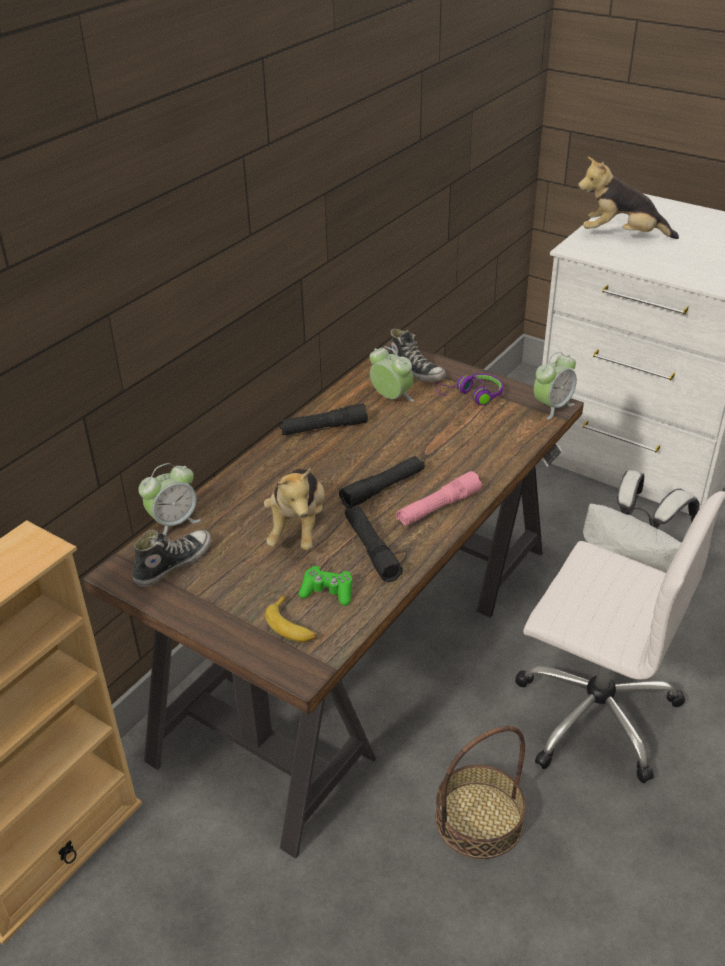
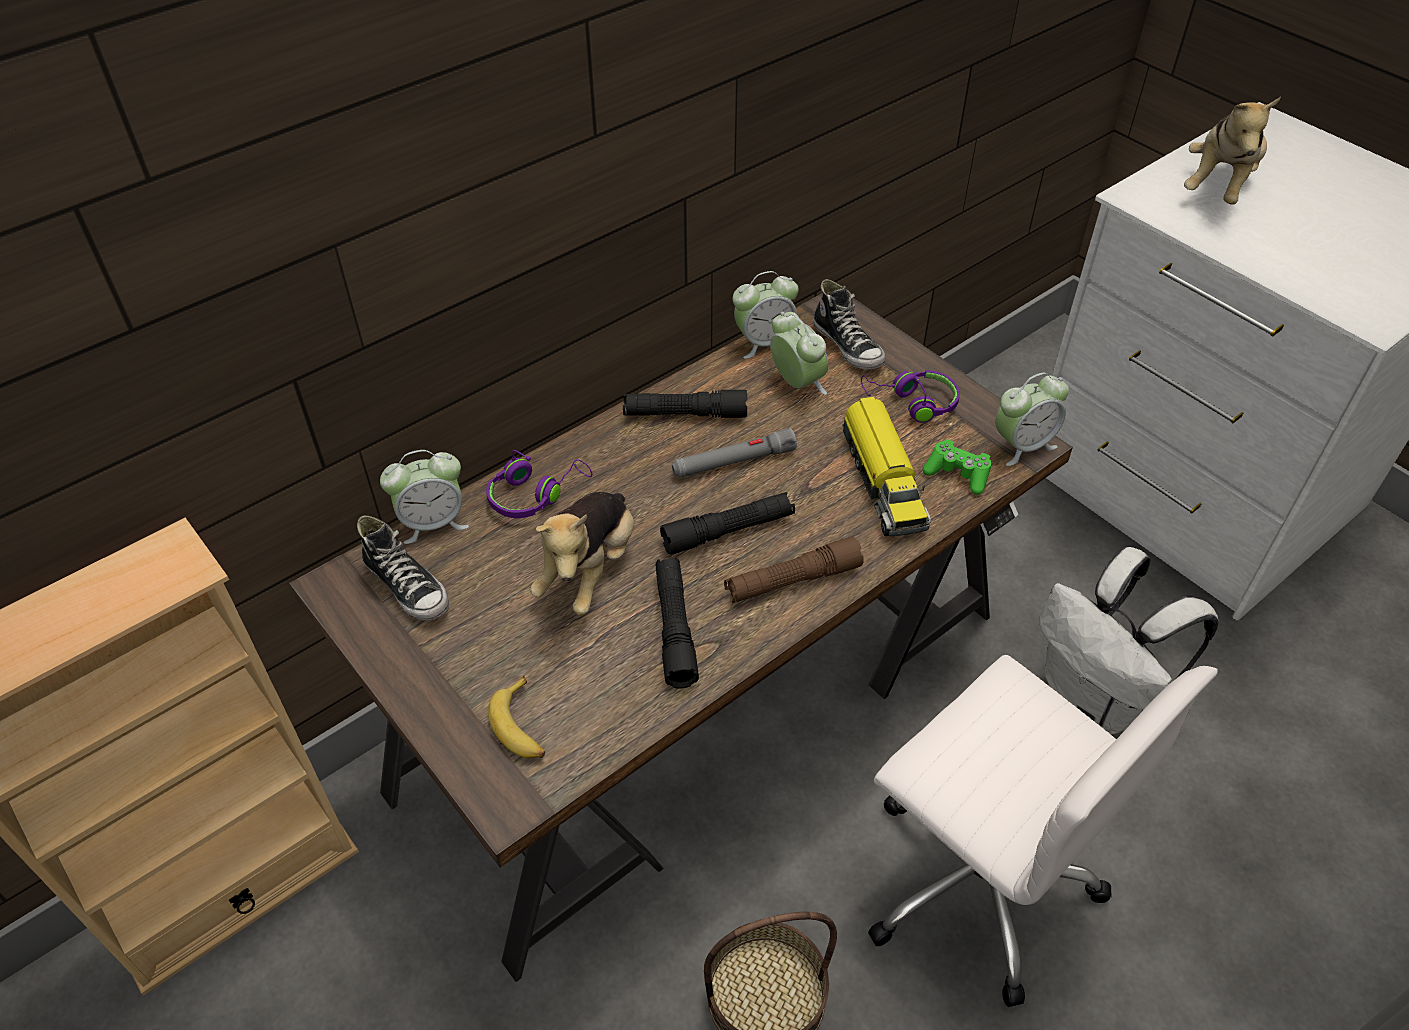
camera: 15 degrees right, 10 degrees up
shoe [133,530,211,587] -> shoe turned 75 degrees clockwise [357,515,449,621]
green game controller [299,566,352,606] -> green game controller moved to [923,439,991,495]
pink flashlight [396,471,482,526] -> brown flashlight [724,537,864,603]
plush toy [578,157,679,239] -> plush toy turned 90 degrees counterclockwise [1184,97,1281,204]
none -> purple headphones [486,450,592,518]
none -> grey flashlight [672,428,797,477]
none -> alarm clock [733,271,799,359]
none -> toy truck [842,397,931,536]

